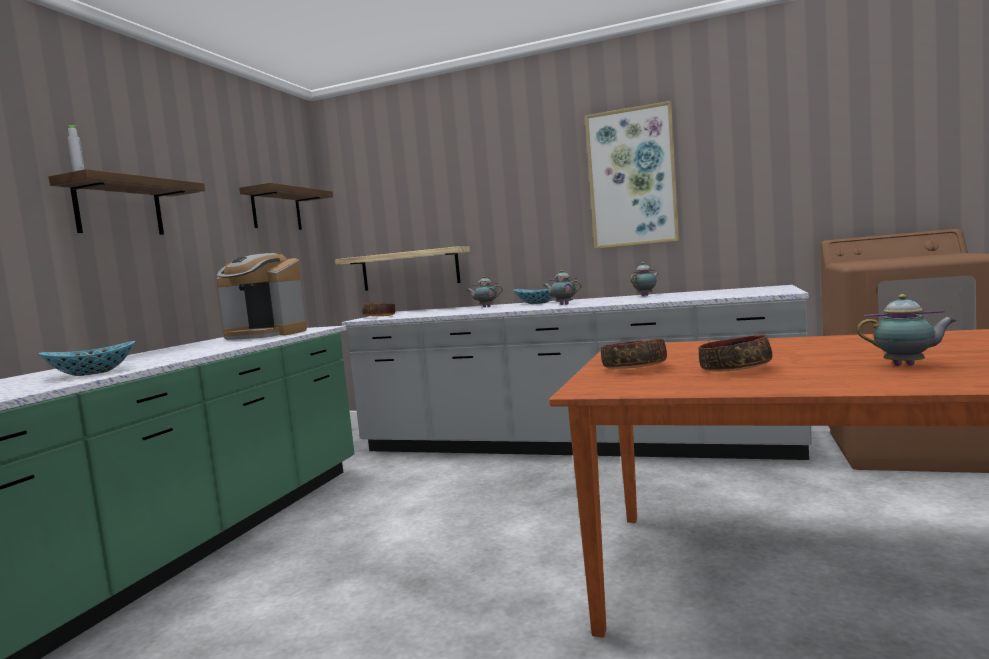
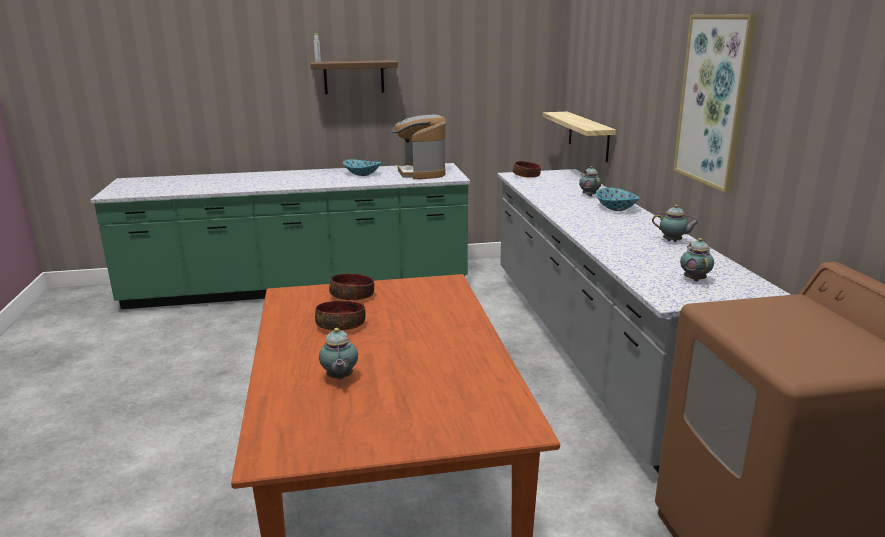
camera: 60 degrees right, 15 degrees up
bowl [38,341,135,376] -> bowl moved to [343,159,381,176]
shelf [239,183,333,230] -> none
teapot [543,270,582,305] -> teapot moved to [680,238,714,282]

